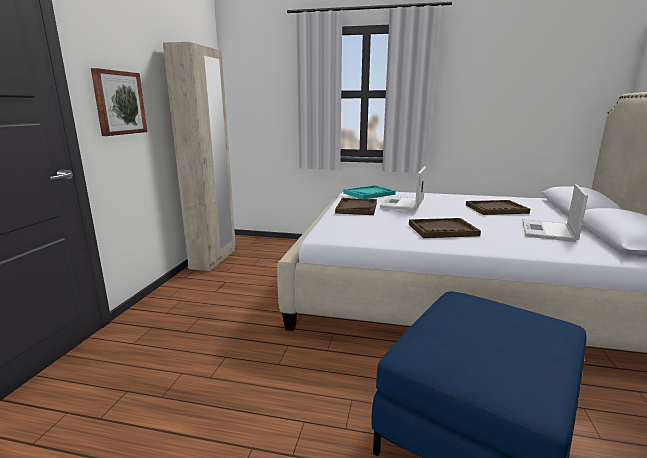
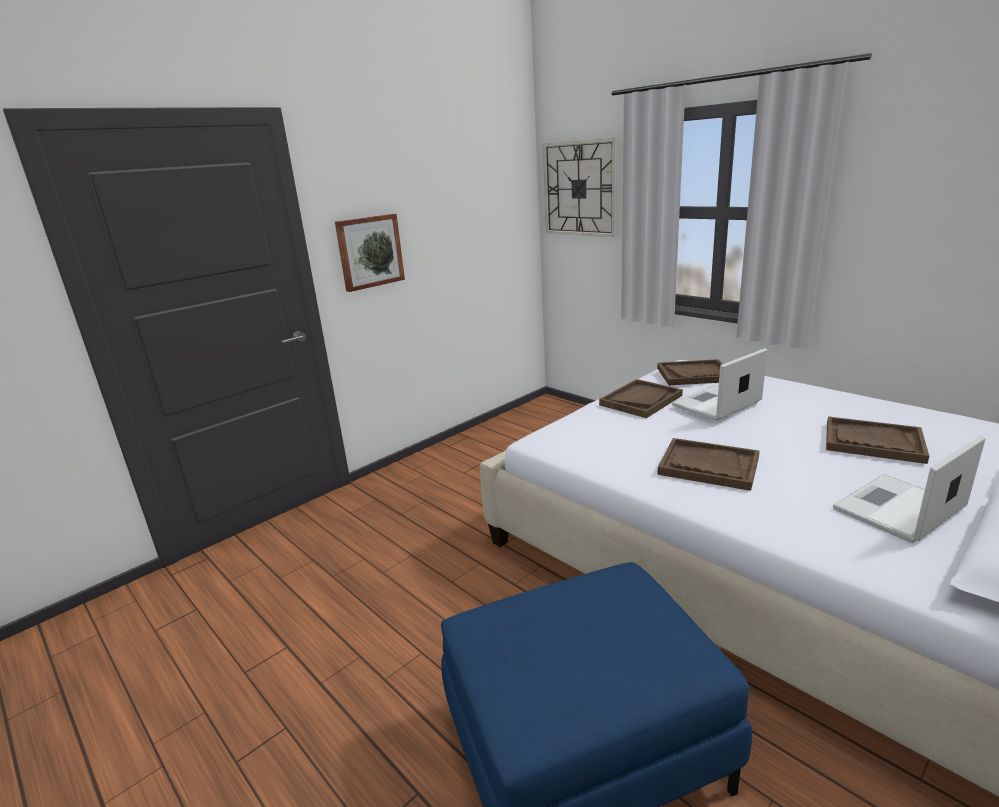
camera: 35 degrees right, 5 degrees up
beige wardrobe [163,42,236,271] -> none
turquoise tray [343,185,396,199] -> brown tray [657,359,723,385]
none -> wall clock [543,138,617,237]

